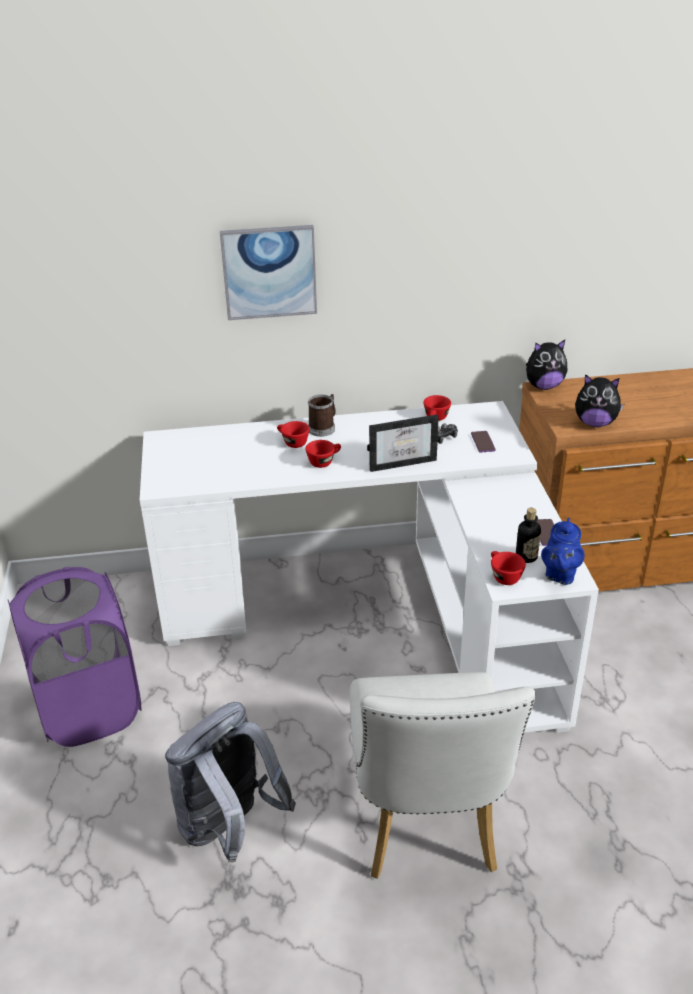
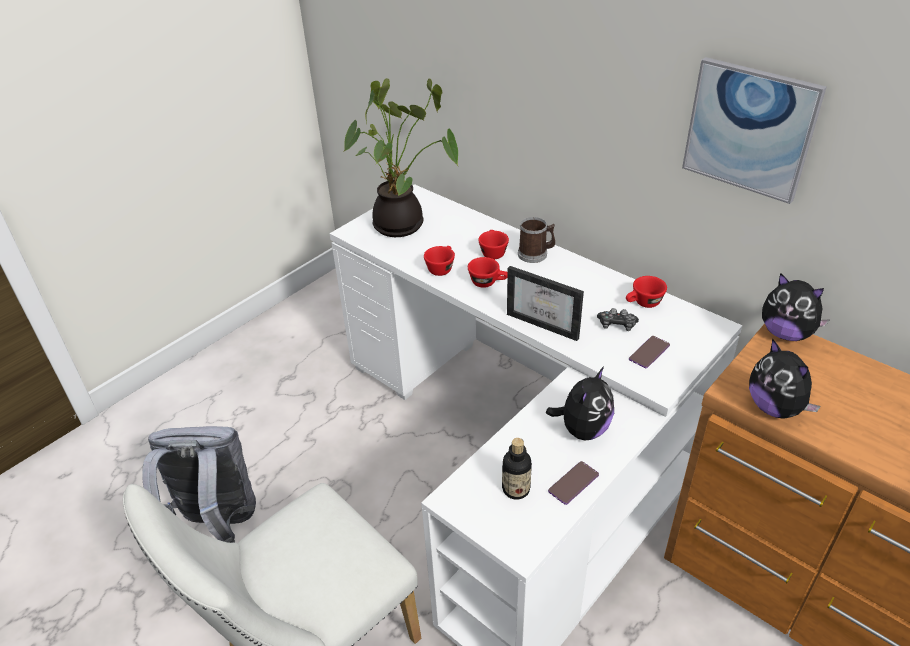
camera: 50 degrees right, 5 degrees up
purple laundry basket [8,567,142,747] -> none
picture [220,225,317,320] -> picture moved to [682,57,827,204]
red cup [491,551,526,585] -> red cup moved to [424,246,455,276]
blue teapot [541,518,585,585] -> none
none -> potted plant [343,78,458,237]
none -> plush toy [546,367,614,440]

